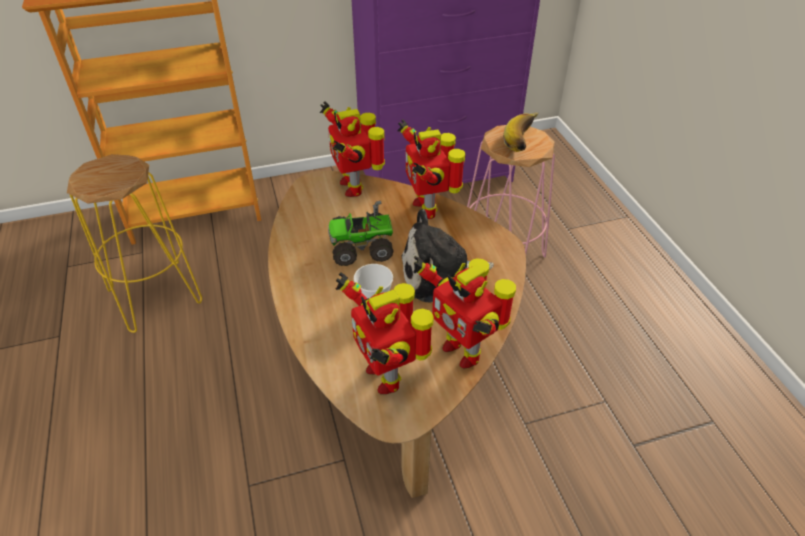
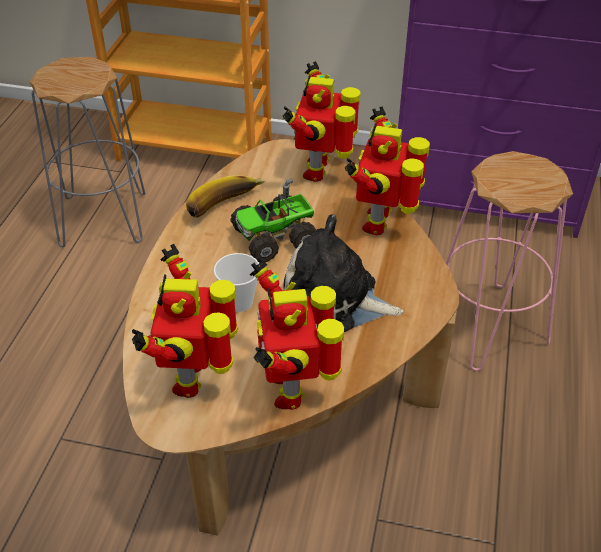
camera: 30 degrees right, 0 degrees up
yellow stool [67,154,202,333] -> grey stool [29,57,145,247]
toy truck [328,201,393,266] -> toy truck turned 45 degrees counterclockwise [231,179,316,262]
banana [503,113,539,152] -> banana moved to [186,175,265,218]

